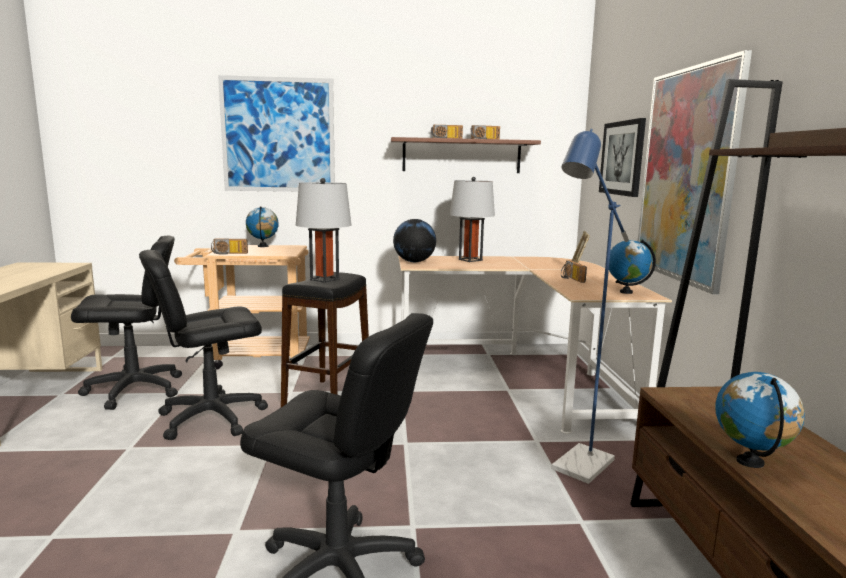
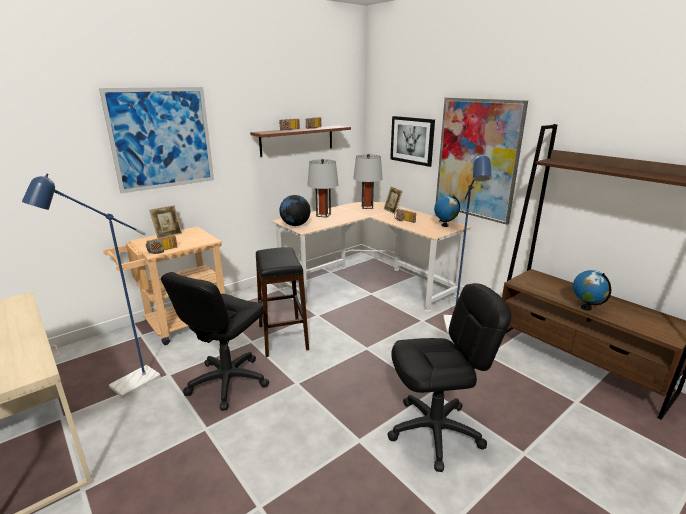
camera: 35 degrees left, 10 degrees up
black office chair [71,236,182,410] -> blue floor lamp [22,174,161,398]
globe [246,206,279,247] -> picture frame [149,205,182,238]
grey table lamp [296,178,351,283] -> grey table lamp moved to [353,154,383,209]

